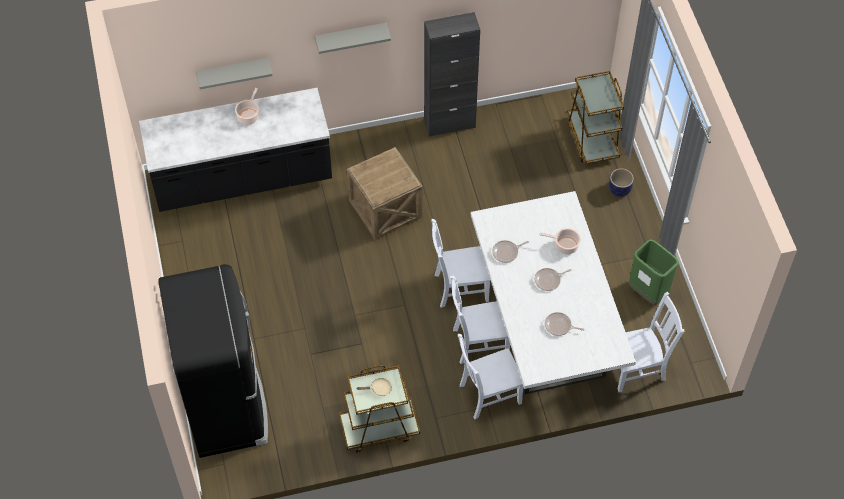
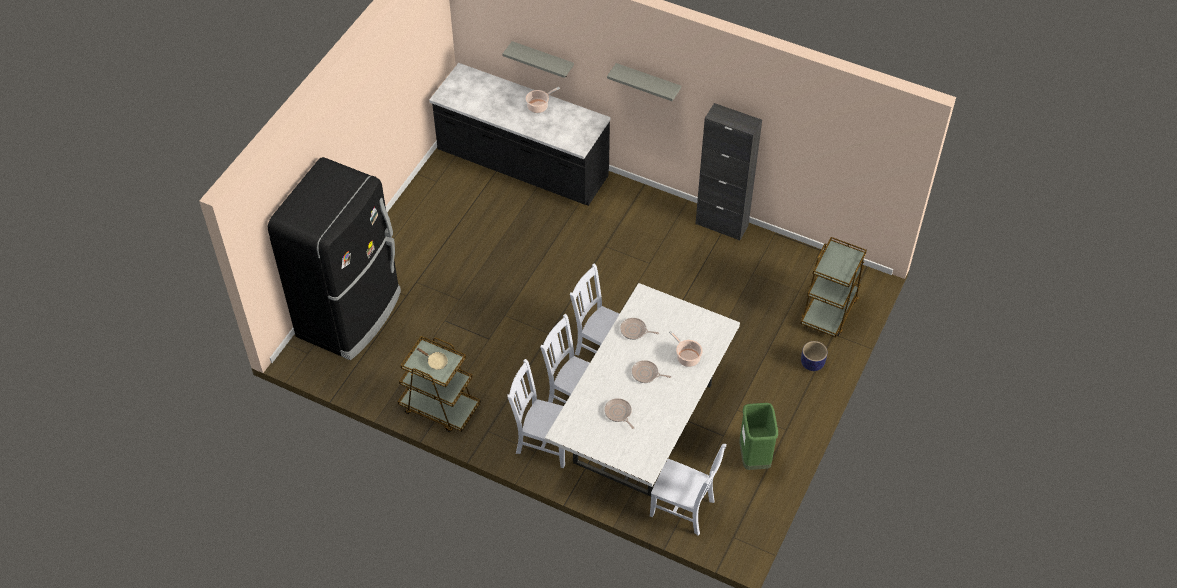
camera: 40 degrees right, 5 degrees down
crate [347,147,423,240] -> none

